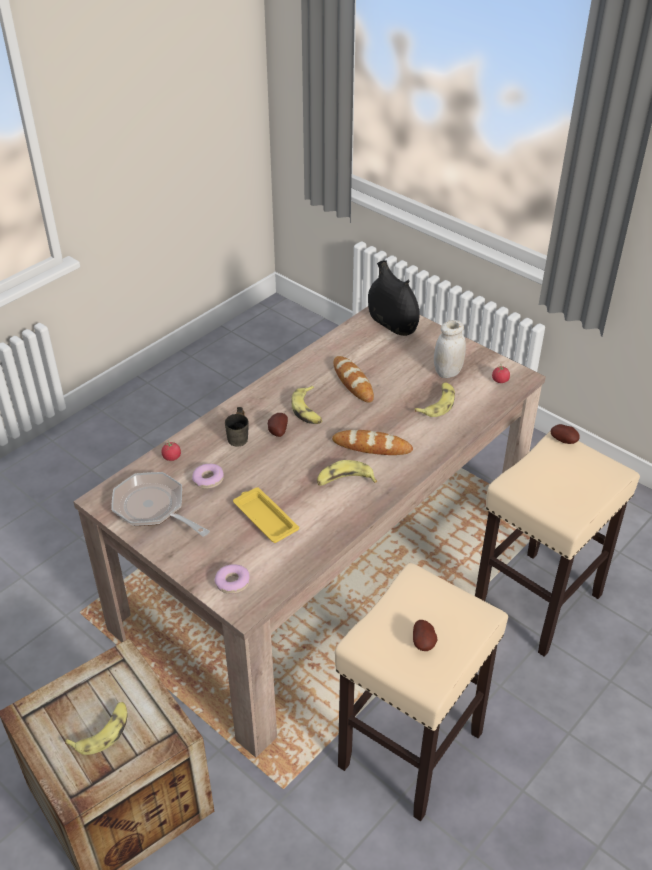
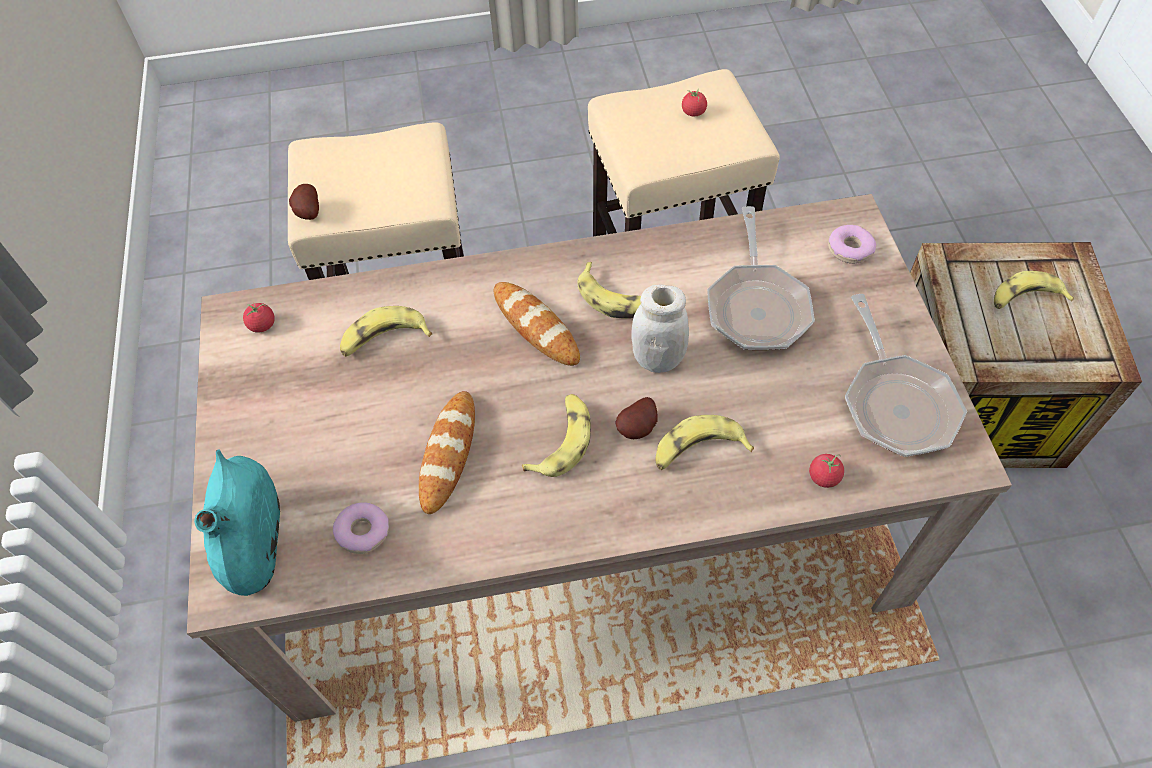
camera: 140 degrees left, 15 degrees up
donut [192,464,224,489] -> donut moved to [333,502,389,554]
grey mug [225,407,249,447] -> banana [655,415,754,470]
yellow tray [233,487,299,543] -> frying pan [707,206,815,350]
black vase [368,260,420,336] -> turquoise vase [194,449,280,596]
potato [413,620,438,651] -> tomato [682,89,707,116]
white jar [434,320,466,378] -> white jar moved to [632,285,689,373]

